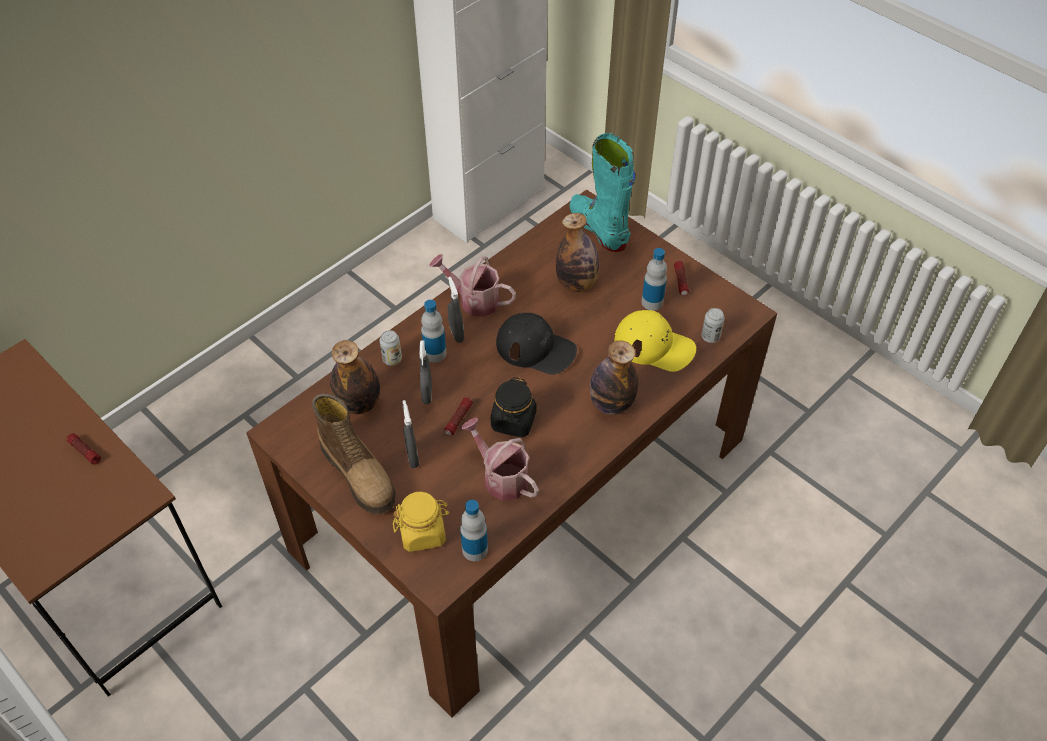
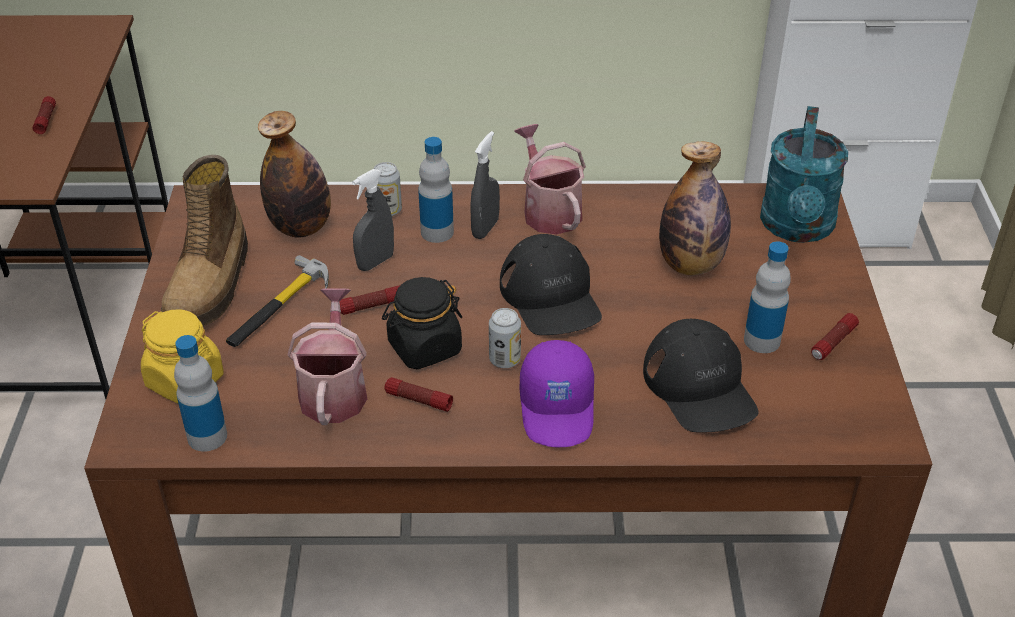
camera: 45 degrees right, 10 degrees down
grey spray bottle [402,400,419,468] -> hammer [226,255,329,347]
turquoise boot [570,133,635,252] -> turquoise watering can [760,106,848,243]
bottle [590,340,638,415] -> purple cap [520,340,594,447]
yellow cap [614,310,696,372] -> black cap [643,319,758,433]
can [701,308,725,343] -> can moved to [489,308,521,368]
none -> flashlight [385,377,453,412]

